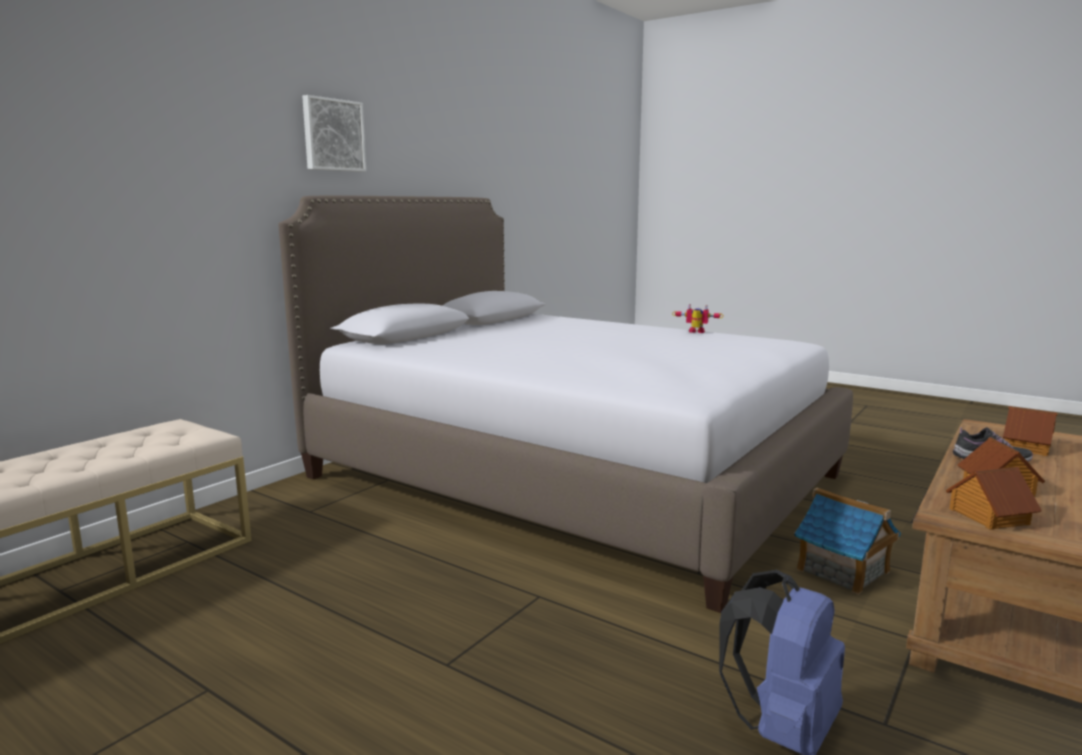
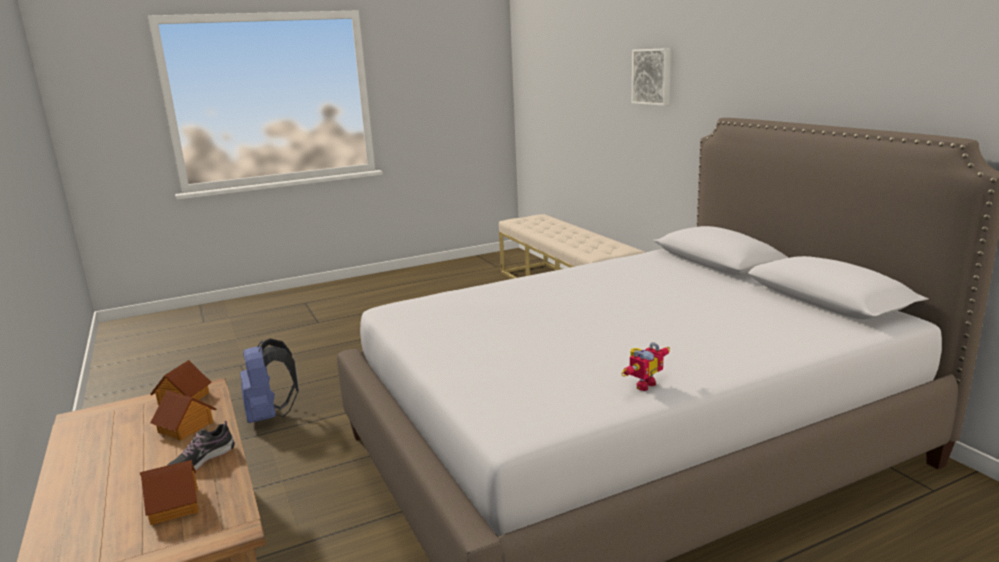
camera: 120 degrees right, 5 degrees up
picture [302,95,366,172] -> picture moved to [632,48,671,106]
toy house [794,488,901,595] -> none

